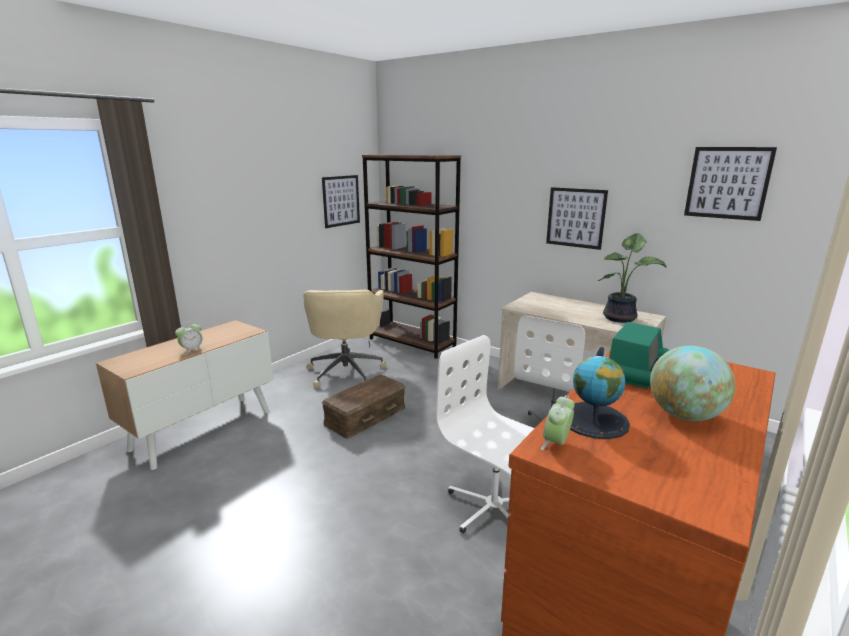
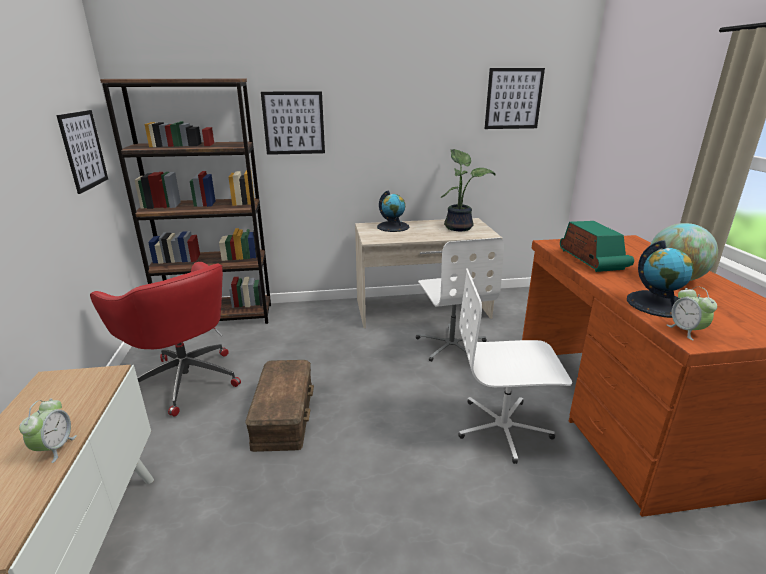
camera: 45 degrees left, 5 degrees up
beige office chair [303,290,387,388] -> red office chair [90,262,241,417]
picture [546,187,608,250] -> picture moved to [261,91,325,155]
none -> globe [377,190,410,232]

